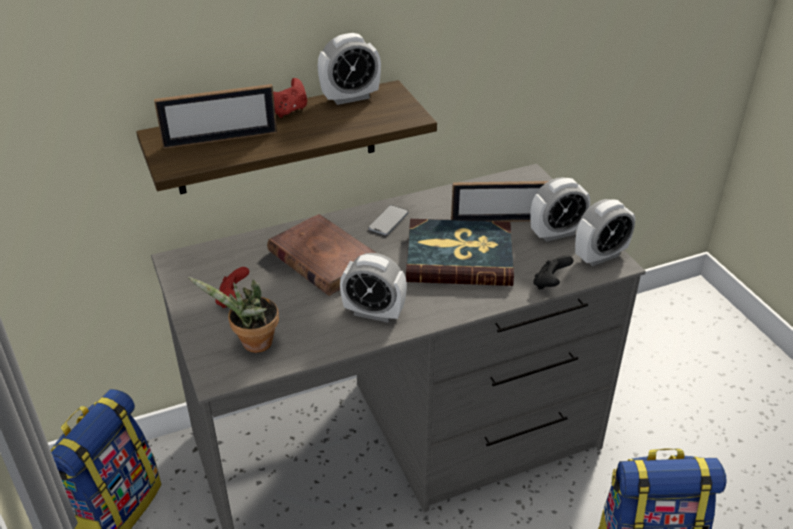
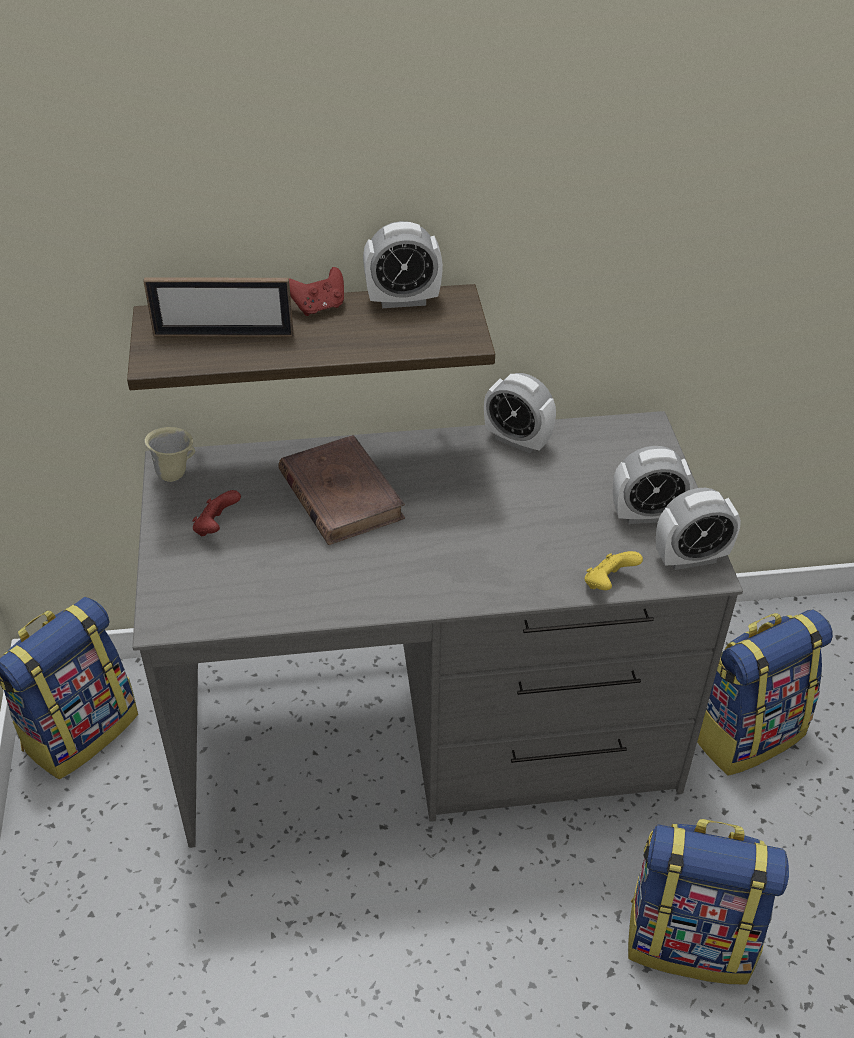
camera: 15 degrees right, 5 degrees up
potted plant [188,277,279,353] -> none
alarm clock [340,253,407,323] -> alarm clock moved to [484,373,556,453]
phone [368,205,409,235] -> none
book [406,219,514,286] -> none
picture frame [451,181,548,222] -> none
black game controller [533,255,573,290] -> yellow game controller [585,551,643,590]
none -> beige mug [144,427,195,482]
none -> backpack [697,609,833,776]

